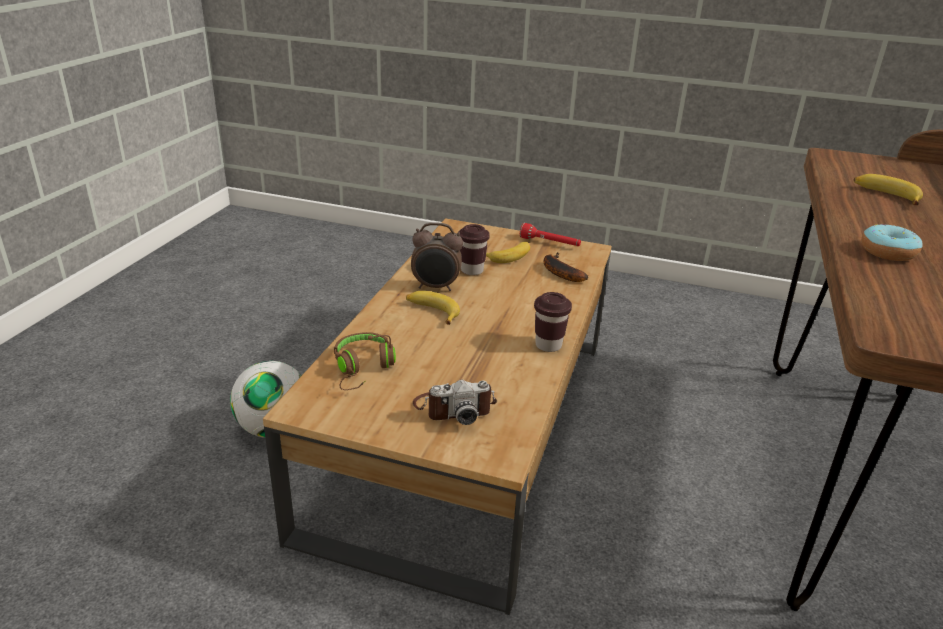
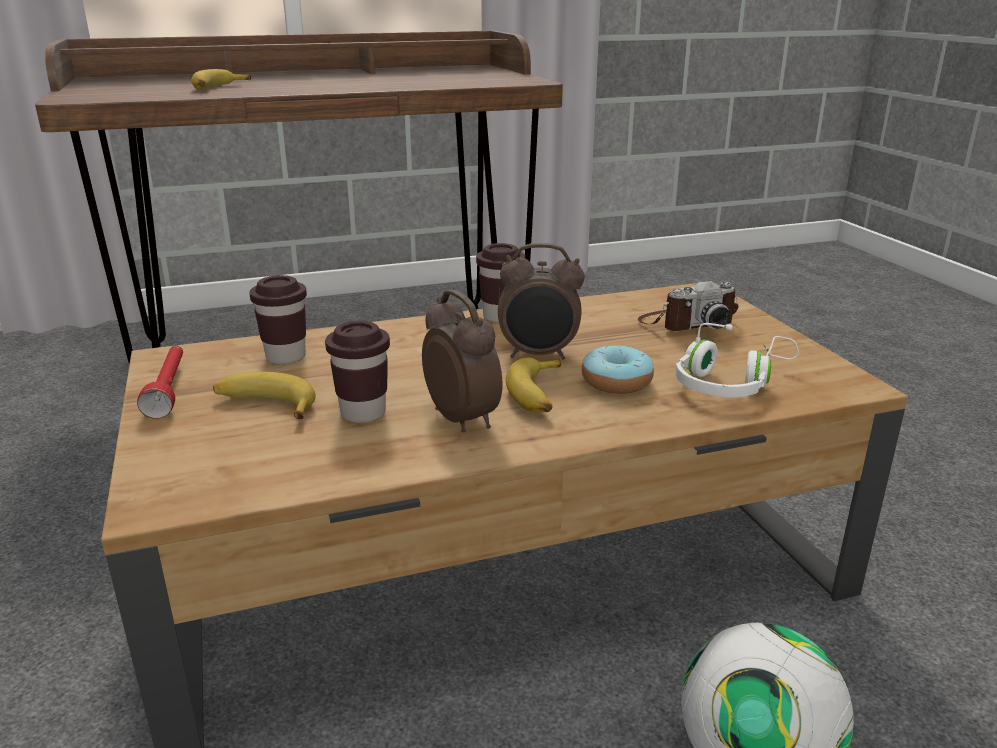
camera: 125 degrees left, 5 degrees down
brown headphones [334,332,396,390] -> white headphones [675,323,799,398]
camera [413,380,497,425] -> camera turned 120 degrees clockwise [638,281,739,331]
banana [544,252,588,282] -> brown cup [249,275,307,364]
donut [861,224,923,261] -> donut moved to [582,345,654,394]
none -> alarm clock [498,243,585,359]

